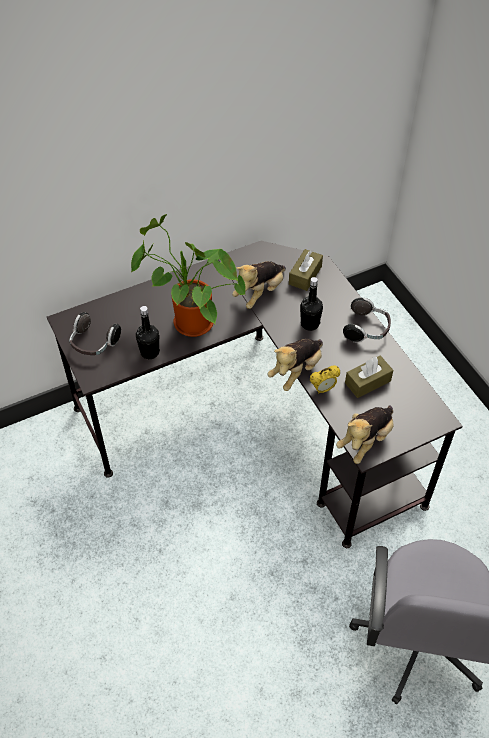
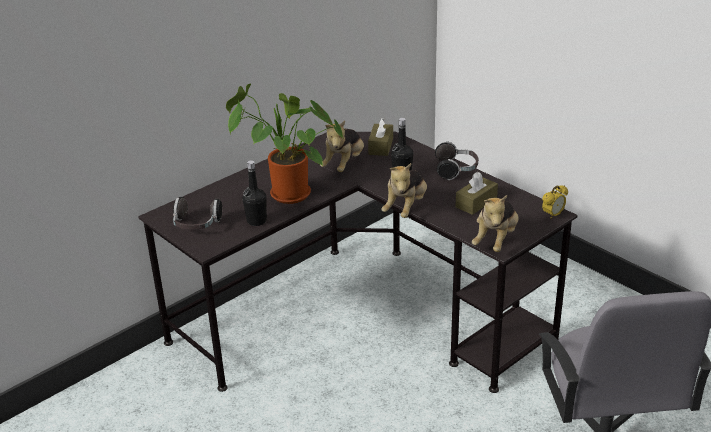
camera: 15 degrees left, 20 degrees down
alarm clock [310,365,340,394] -> alarm clock moved to [542,185,568,219]

